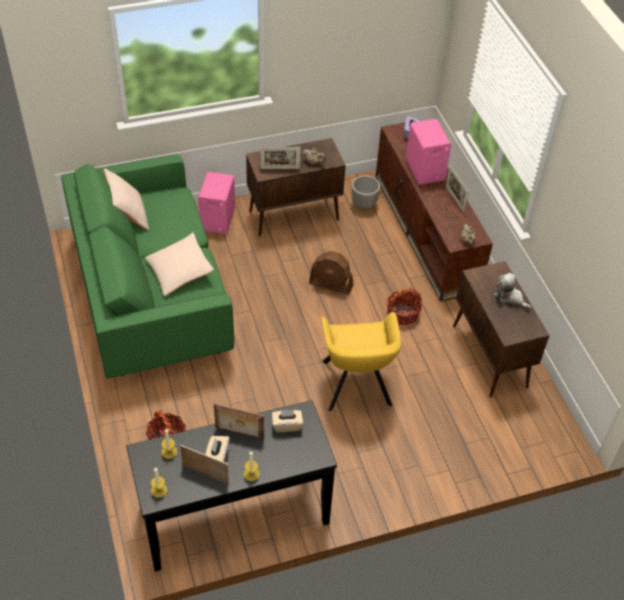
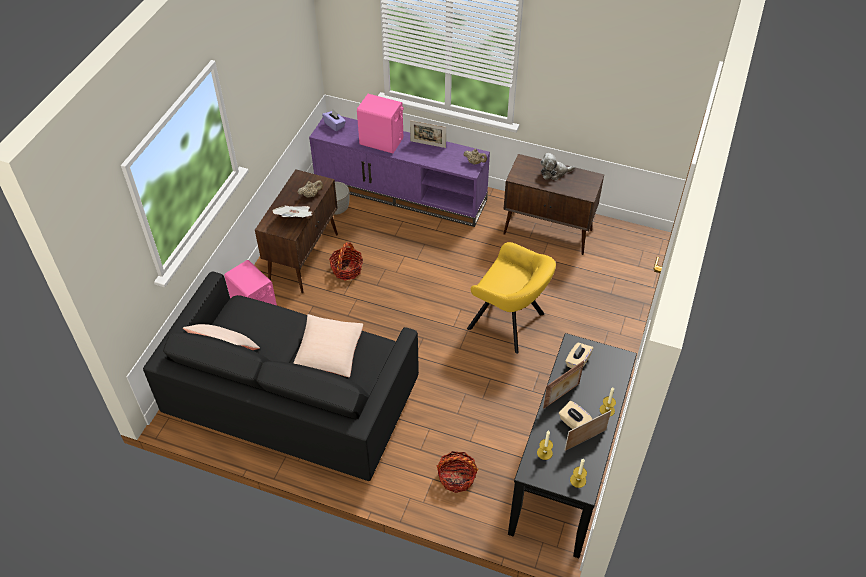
camera: 50 degrees left, 0 degrees up
green sofa [61,155,234,379] -> black sofa [143,271,419,481]
picture frame [260,147,301,169] -> newspaper [273,206,312,217]
brown fan [309,251,354,295] -> none
brown tv stand [375,123,493,302] -> purple tv stand [309,116,490,227]
basket [387,288,422,325] -> basket moved to [329,242,363,281]

